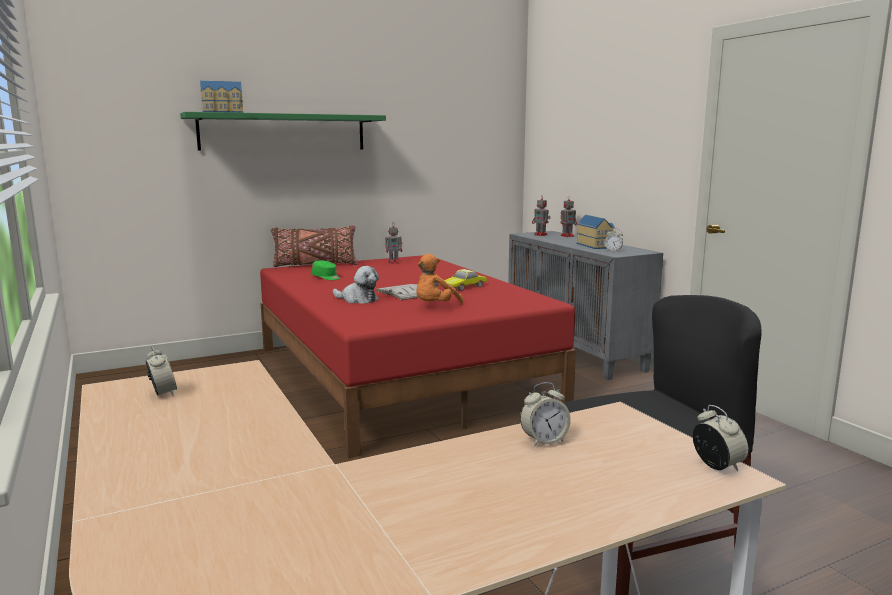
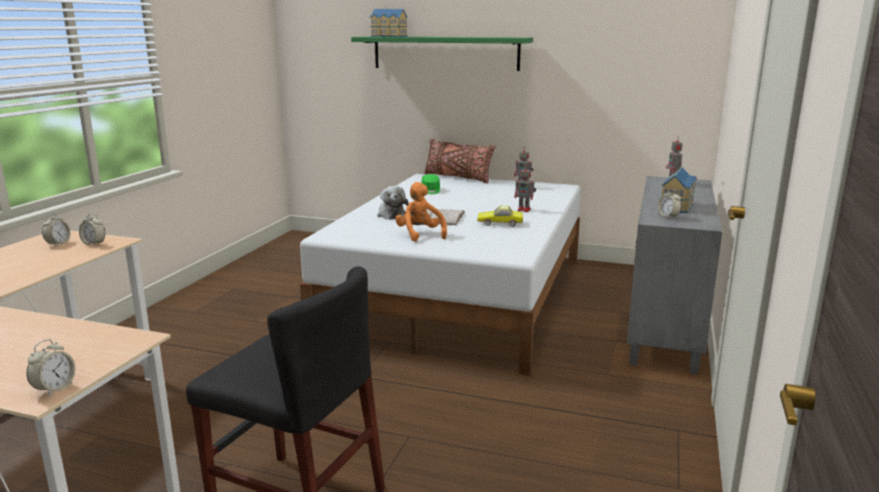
camera: 45 degrees right, 5 degrees up
red bed [260,255,576,459] -> white bed [300,174,581,375]
orange plush toy [417,254,463,303] -> orange plush toy turned 75 degrees clockwise [395,182,447,242]
alarm clock [520,382,571,446] -> alarm clock moved to [79,213,105,246]
toy robot [561,196,577,237] -> toy robot moved to [514,165,536,212]

